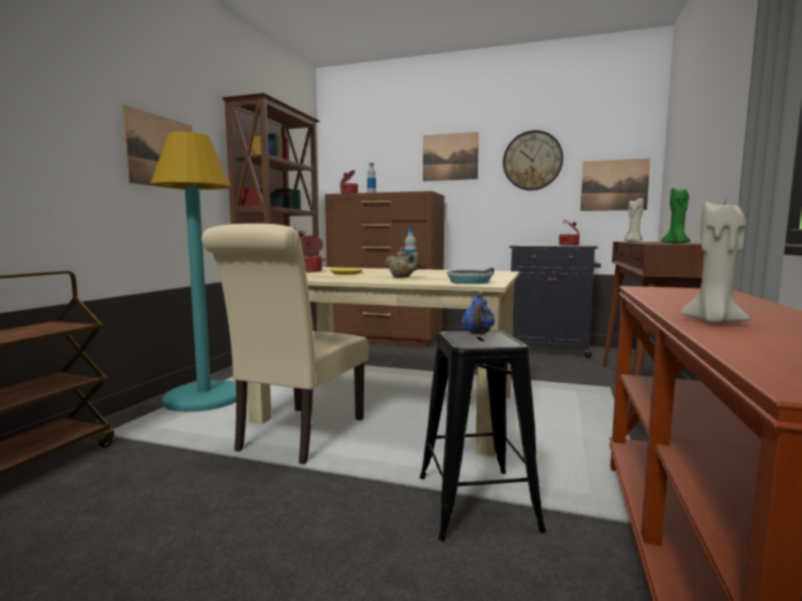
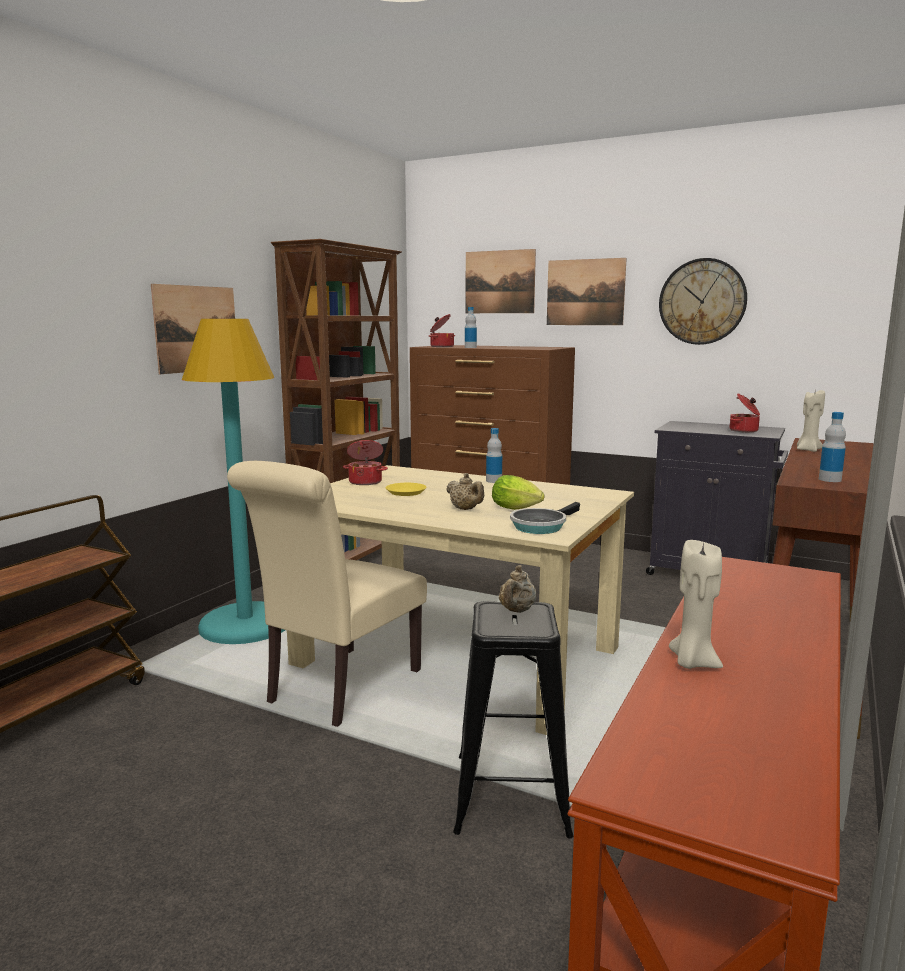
camera: 10 degrees right, 5 degrees up
blue teapot [462,293,495,335] -> beige teapot [499,565,536,613]
picture [580,158,651,211] -> picture moved to [465,249,536,313]
green candle [661,188,691,244] -> bottle [819,412,846,482]
none -> lettuce [492,475,545,510]

